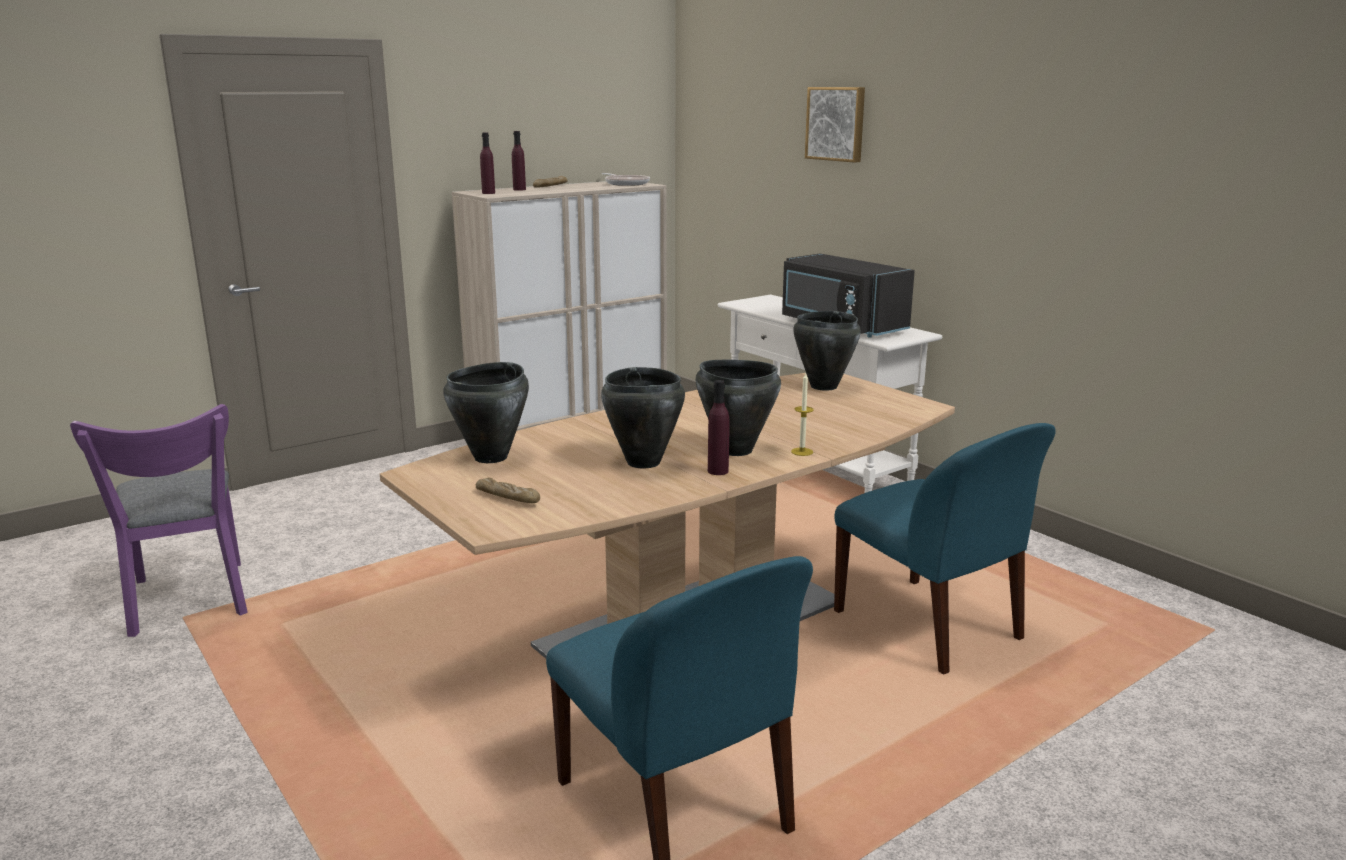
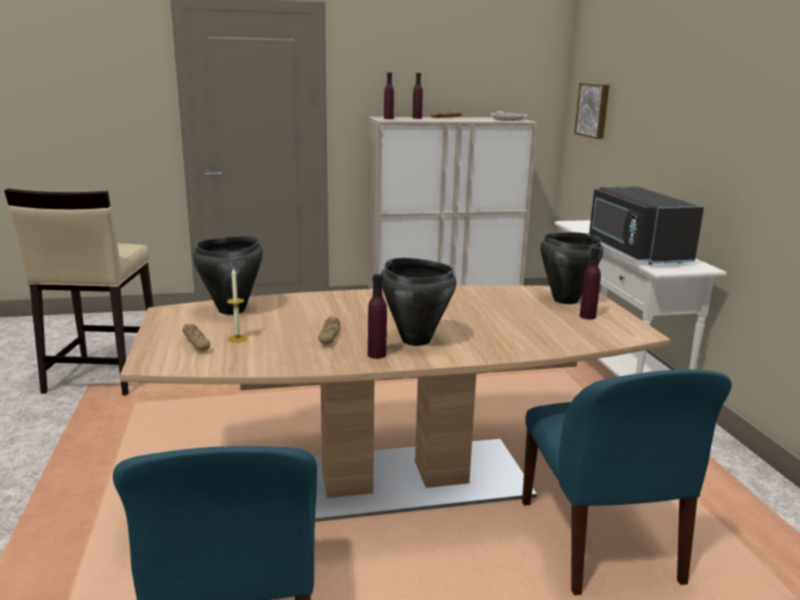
camera: 25 degrees right, 0 degrees up
purple chair [70,404,248,637] -> beige stool [4,188,153,395]
black cooking pot [601,367,685,469] -> bread [319,317,340,344]
candle [791,373,814,456] -> candle moved to [227,268,248,343]
picture [805,87,865,163] -> picture moved to [574,83,609,139]
none -> purple bottle [580,247,601,319]

